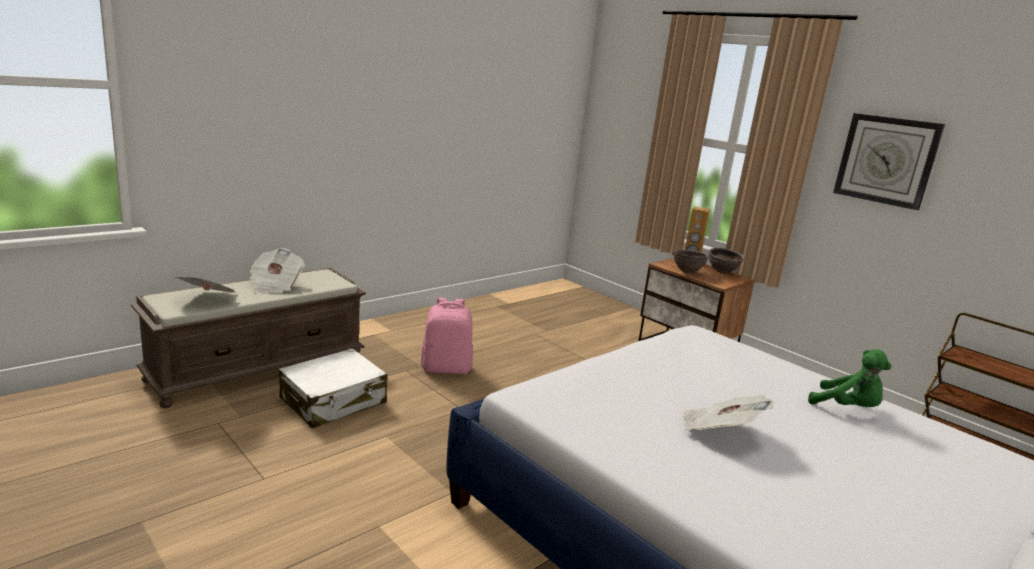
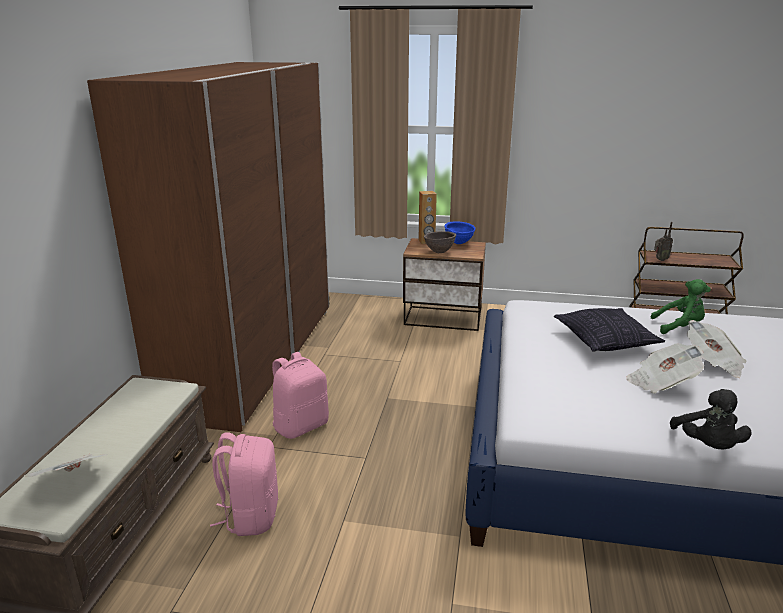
camera: 35 degrees left, 5 degrees up
newspaper [250,248,305,294] -> newspaper moved to [686,320,746,378]
white suitcase [279,348,387,428] -> pink backpack [210,432,278,536]
brown bowl [709,248,744,274] -> blue bowl [444,221,475,244]
wall clock [833,113,945,210] -> none
none -> brown wardrobe [87,62,329,432]
none -> pillow [554,308,665,352]
none -> radio [654,222,673,261]
none -> black plush toy [670,389,751,450]

